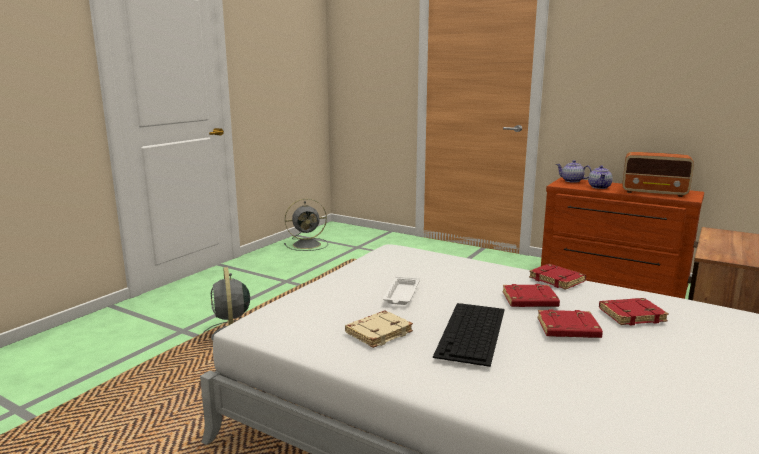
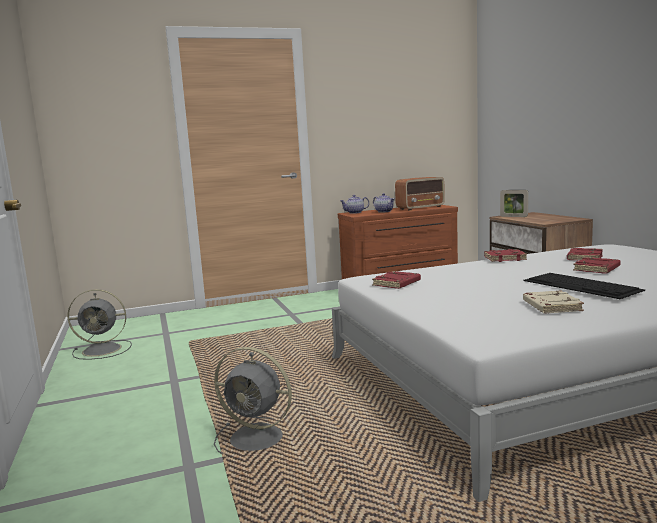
camera: 50 degrees left, 5 degrees down
grey fan [284,198,328,251] -> grey fan turned 60 degrees clockwise [67,289,132,360]
white tray [383,276,420,305] -> none
red book [502,284,560,307] -> red book moved to [372,271,421,289]
none -> picture frame [500,190,528,217]

